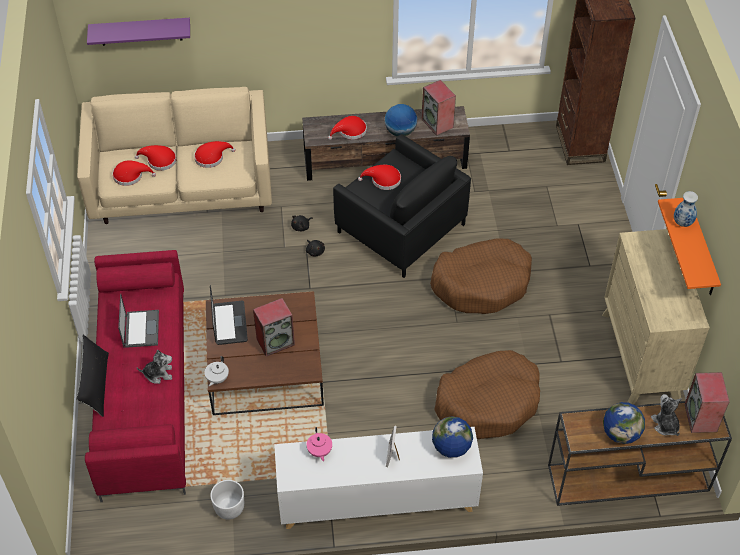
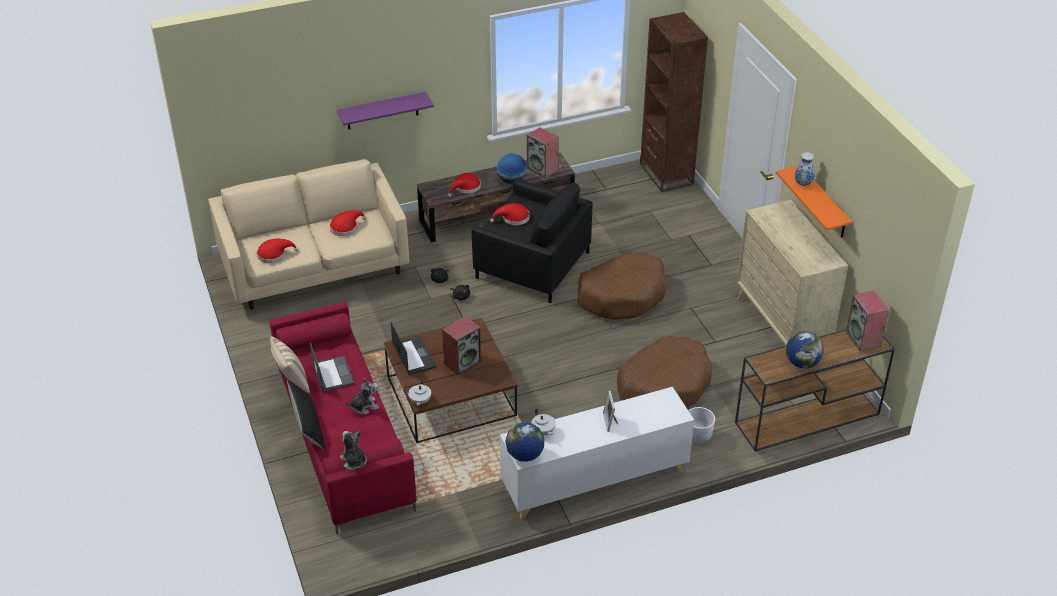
camera: 15 degrees left, 10 degrees down
purple shelf [87,18,190,46] -> purple shelf moved to [337,92,434,130]
red hat [135,145,176,171] -> none
white planter [210,480,244,520] -> white planter moved to [688,407,715,443]
pink teapot [306,427,332,462] -> white teapot [532,408,556,436]
globe [432,416,473,458] -> globe moved to [505,422,544,462]
plush toy [651,394,682,436] -> plush toy moved to [340,431,367,470]
none -> beige pillow [270,336,310,393]

